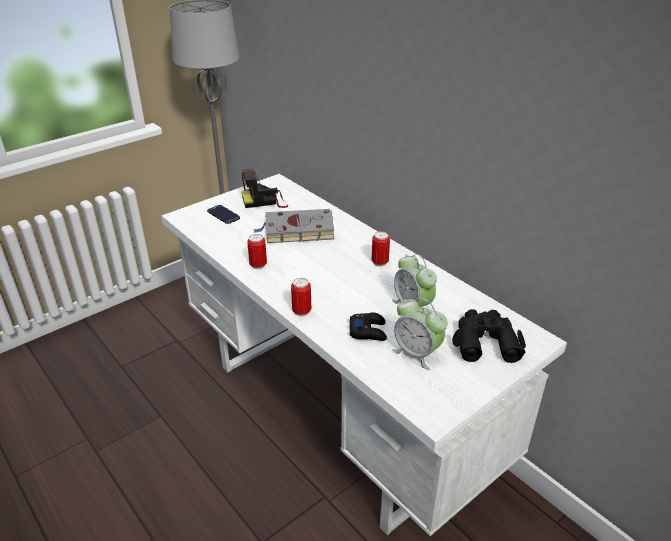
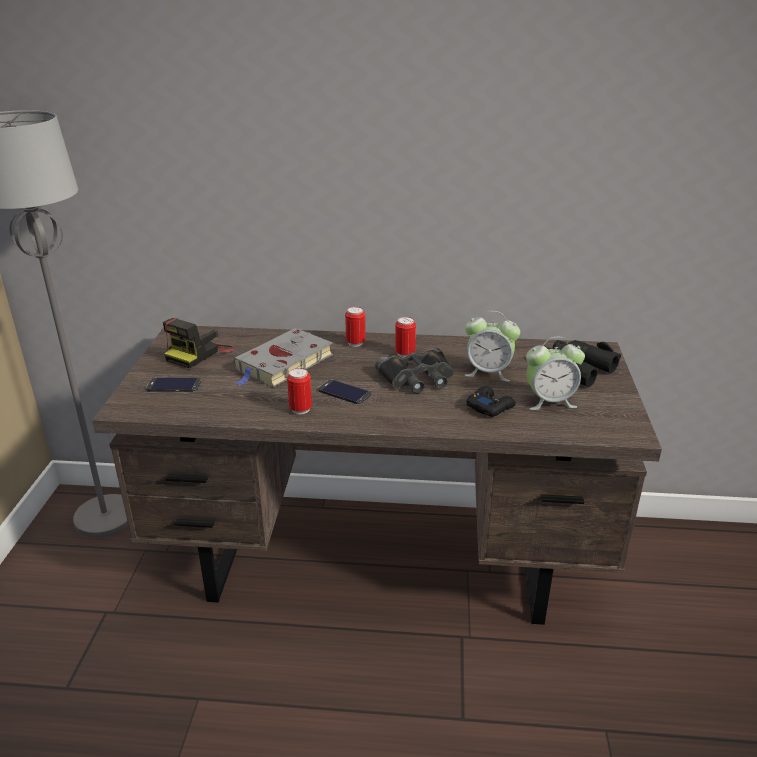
camera: 45 degrees left, 5 degrees down
white desk [161,174,567,536] -> brown desk [92,326,662,625]
can [291,278,311,316] -> can moved to [345,307,365,347]
none -> phone [318,380,371,404]
none -> black binoculars [375,348,454,394]

